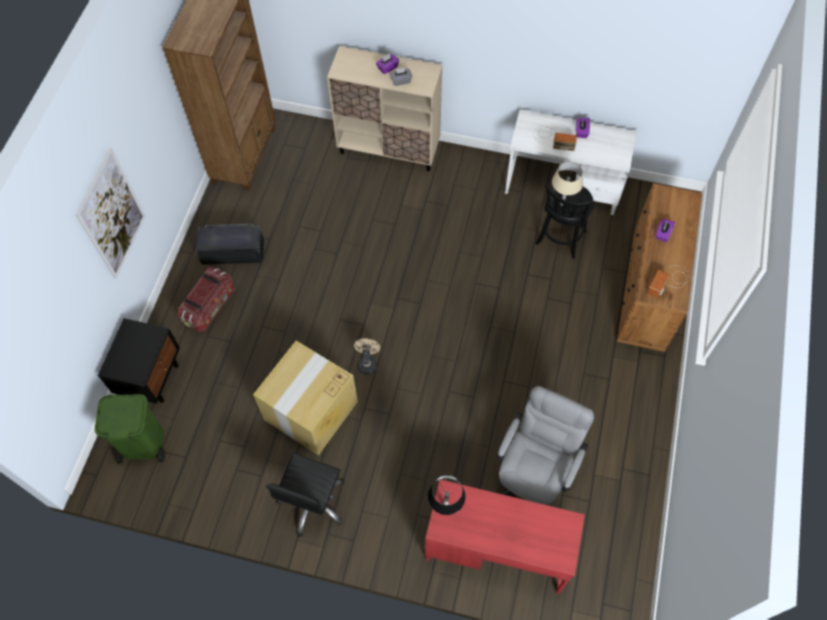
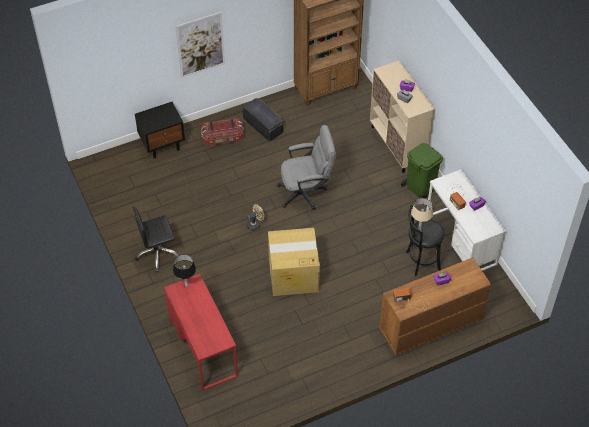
camera: 50 degrees right, 10 degrees down
green trash can [95,394,165,464] -> green trash can moved to [401,143,443,198]
cardboard box [253,341,358,455] -> cardboard box moved to [268,228,320,296]
grey office chair [497,386,594,505] -> grey office chair moved to [277,125,336,210]

